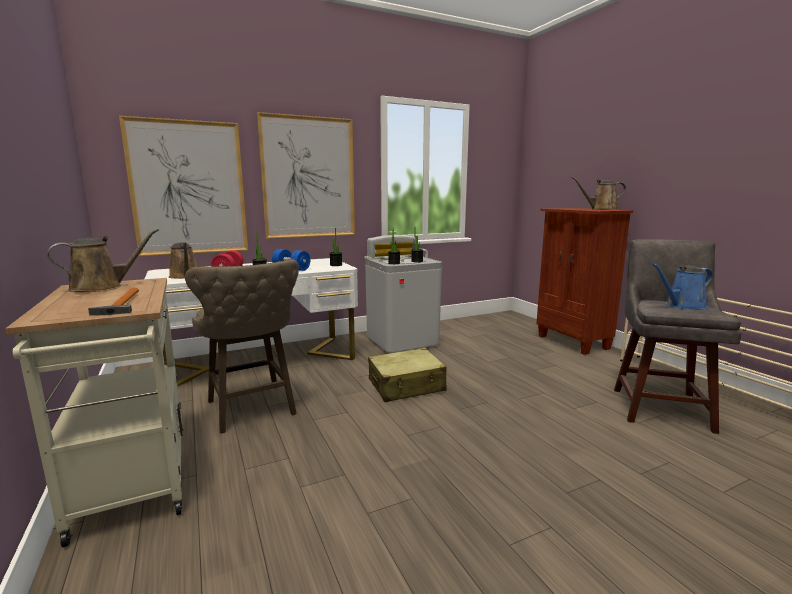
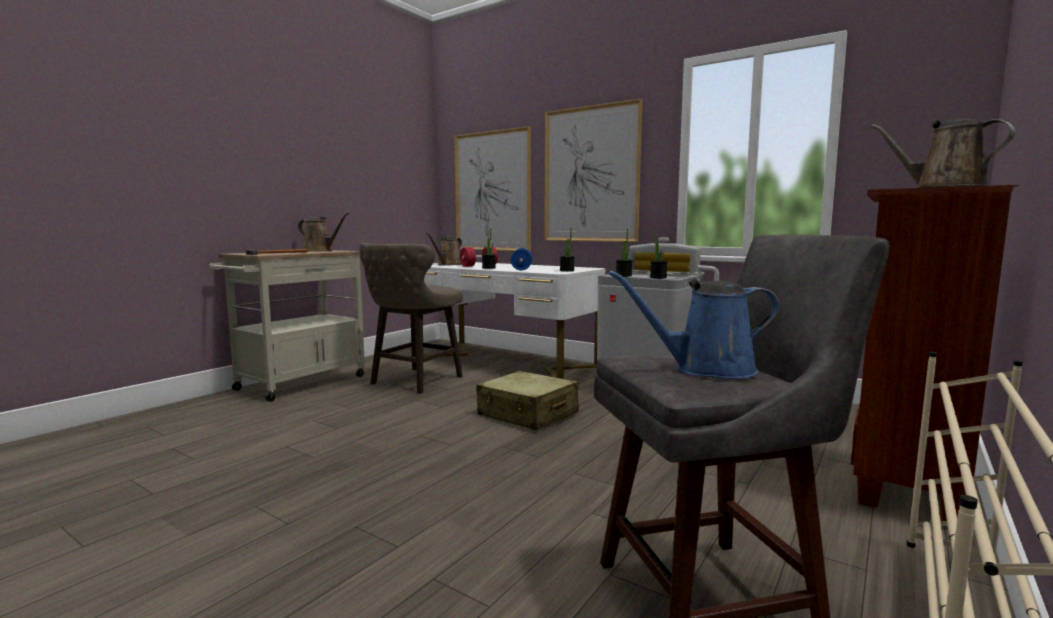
camera: 60 degrees right, 5 degrees down
blue watering can [652,263,713,310] -> blue watering can turned 45 degrees counterclockwise [608,271,779,379]

